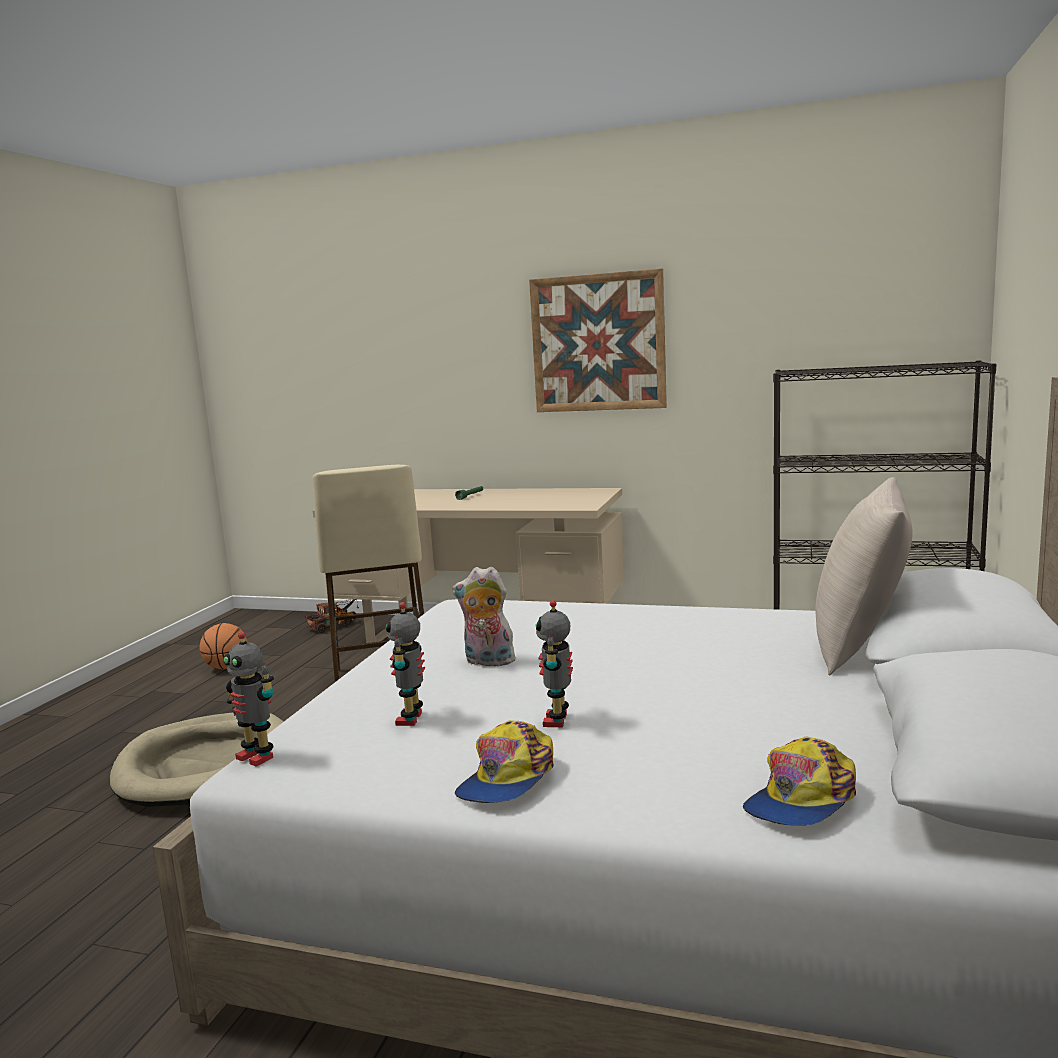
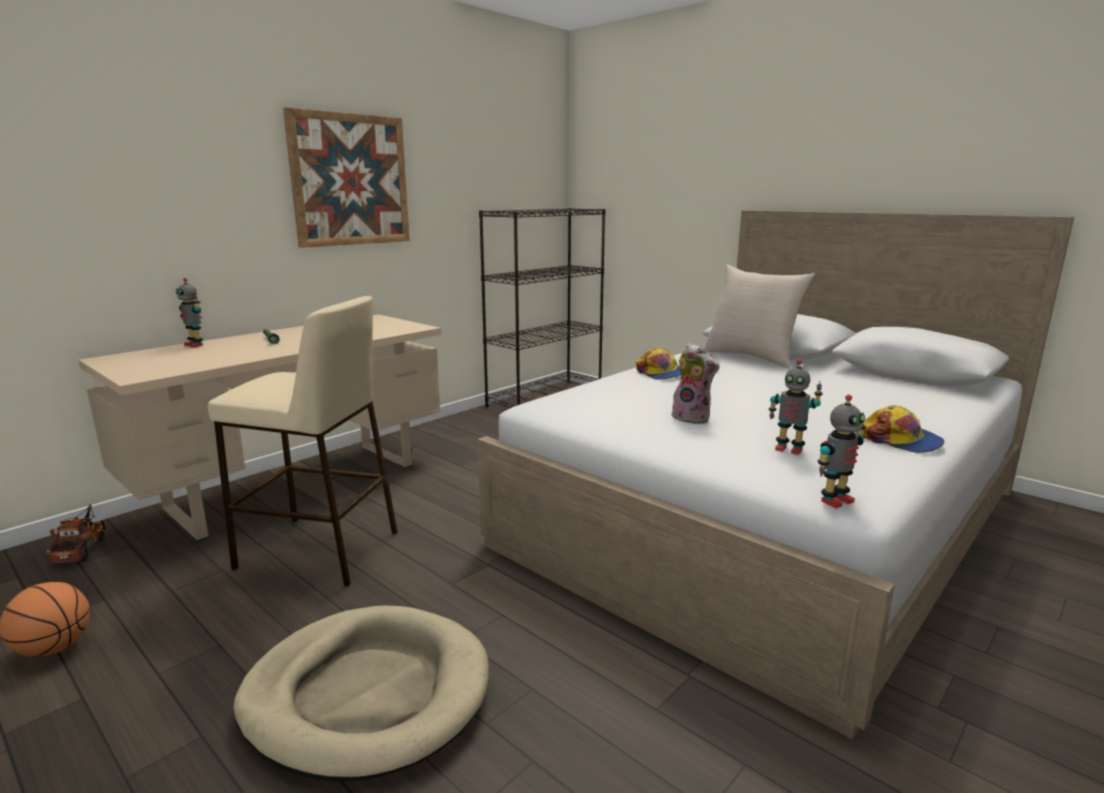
camera: 65 degrees left, 5 degrees up
plush toy [452,566,516,666] -> plush toy turned 90 degrees counterclockwise [672,343,720,424]
toy robot [536,600,573,727] -> toy robot moved to [175,278,203,348]
cap [743,737,856,826] -> cap moved to [636,348,681,380]

